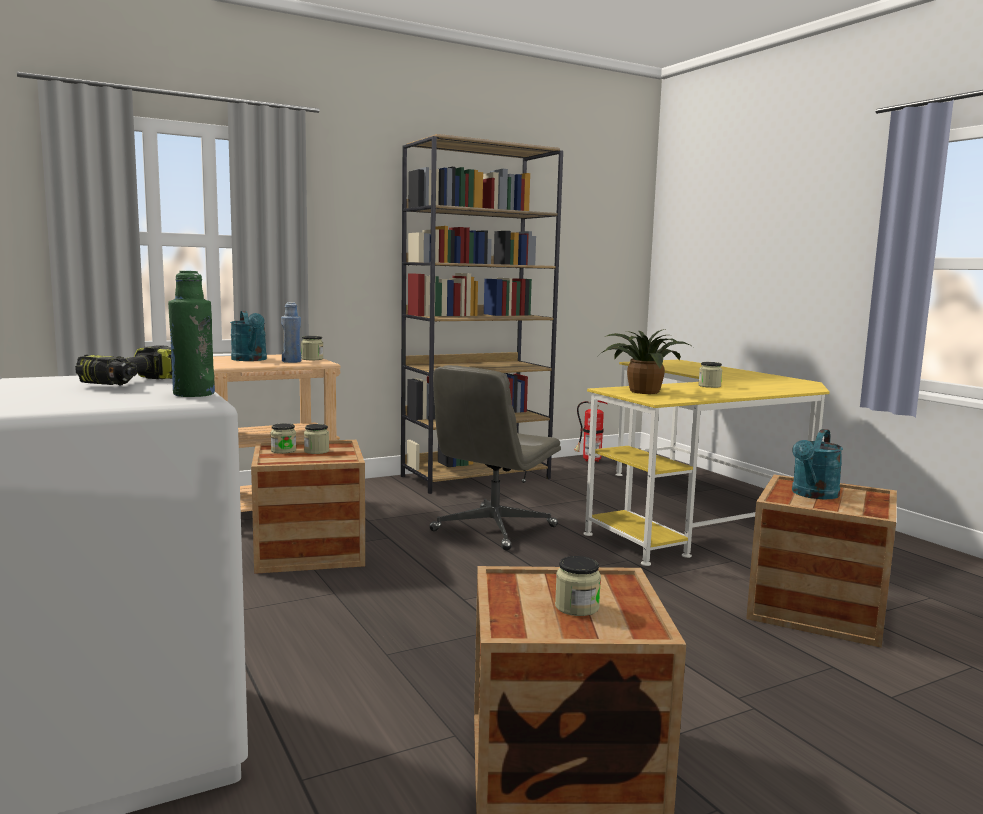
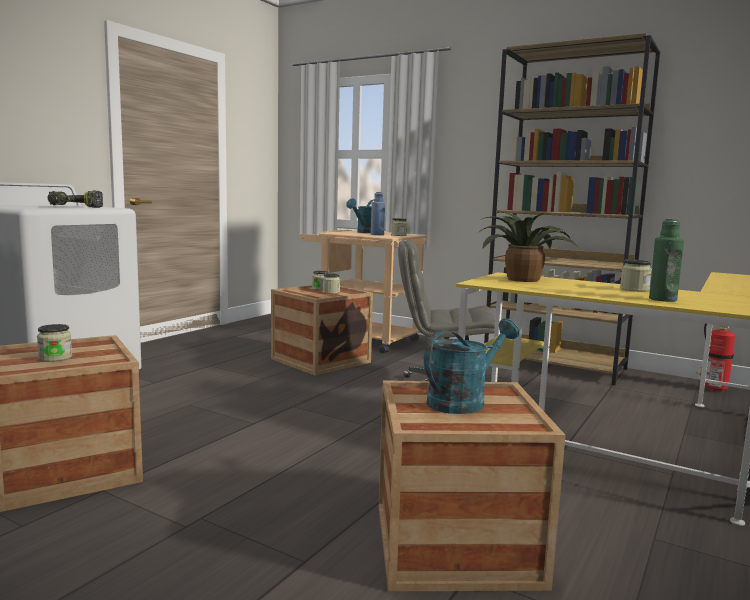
camera: 60 degrees right, 0 degrees up
green bottle [168,271,215,397] -> green bottle moved to [649,219,684,302]
turquoise watering can [792,429,843,499] -> turquoise watering can turned 135 degrees clockwise [424,318,519,414]

